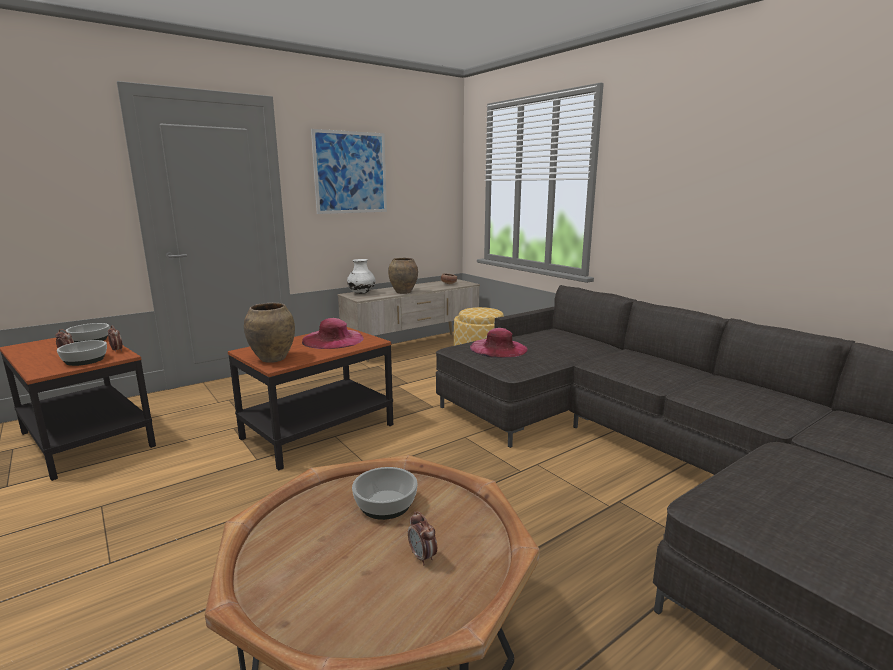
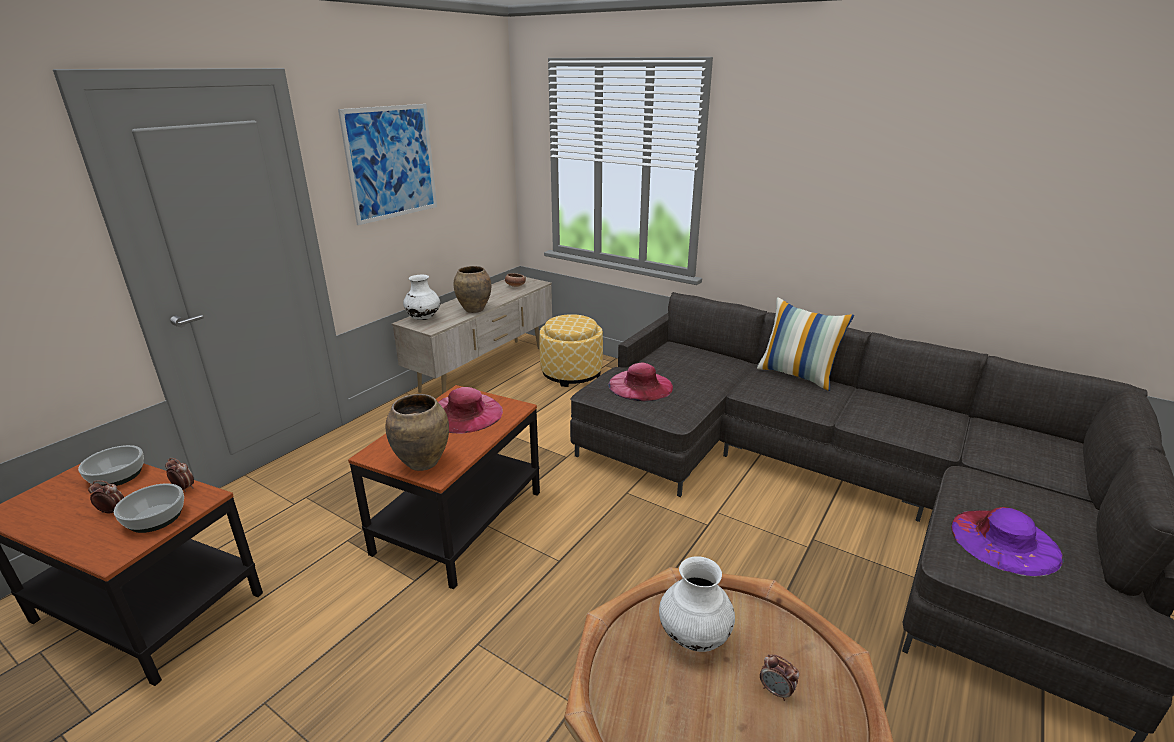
camera: 20 degrees left, 10 degrees up
bowl [352,467,417,520] -> white vase [659,556,735,652]
none -> pillow [757,297,854,391]
none -> purple hat [951,507,1064,577]

